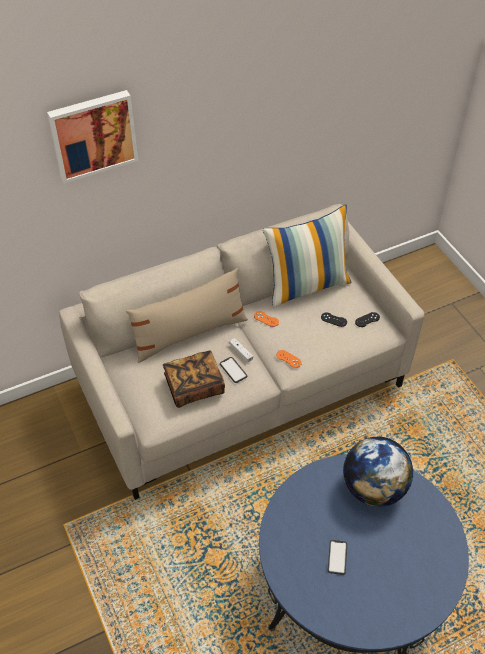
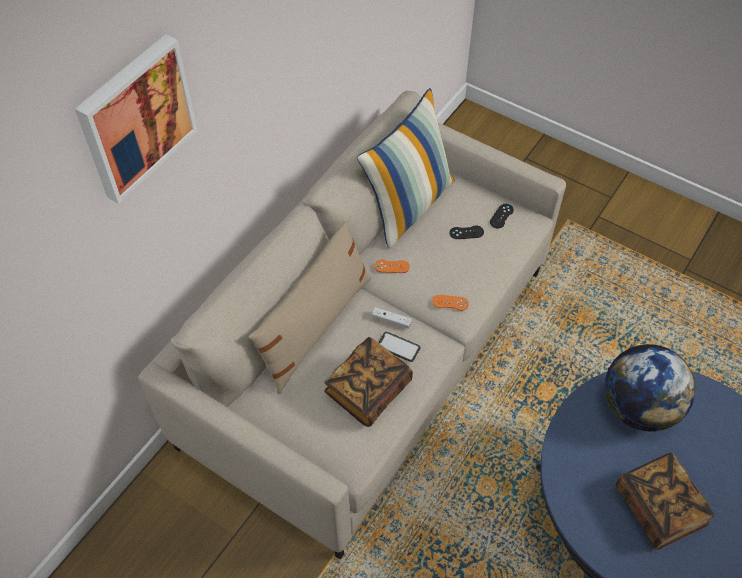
camera: 30 degrees left, 5 degrees up
phone [328,540,347,575] -> book [615,452,714,550]

